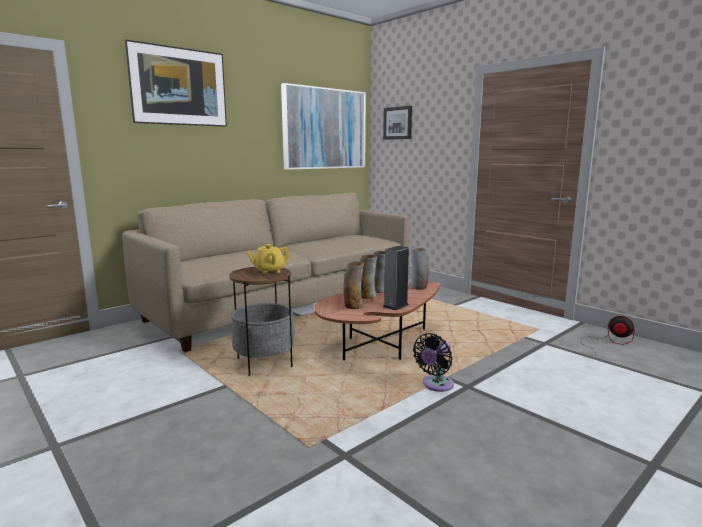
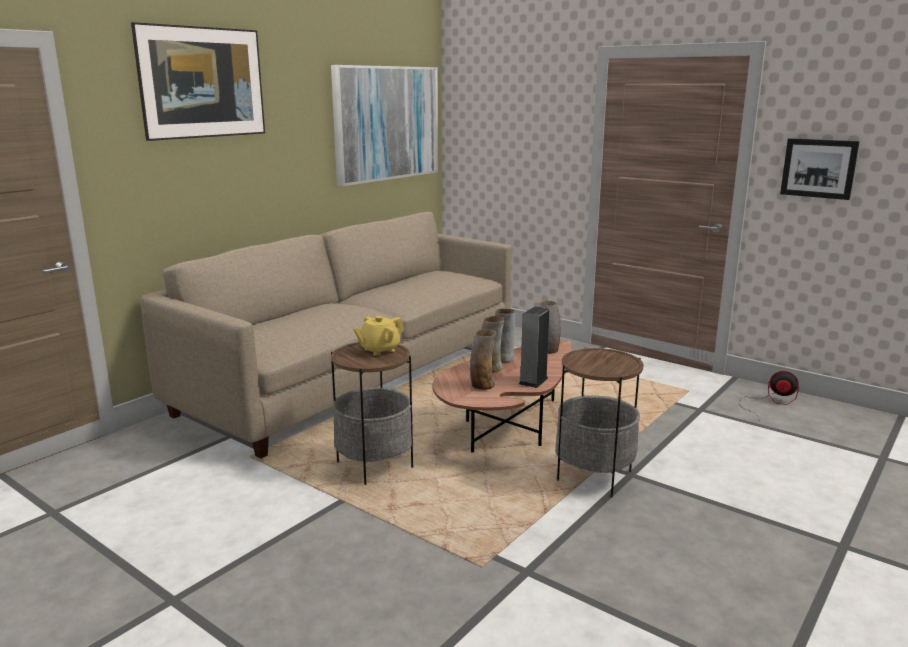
camera: 10 degrees left, 5 degrees up
picture [383,106,412,140] -> picture moved to [780,138,860,200]
black fan [413,333,454,392] -> side table [555,348,644,497]

